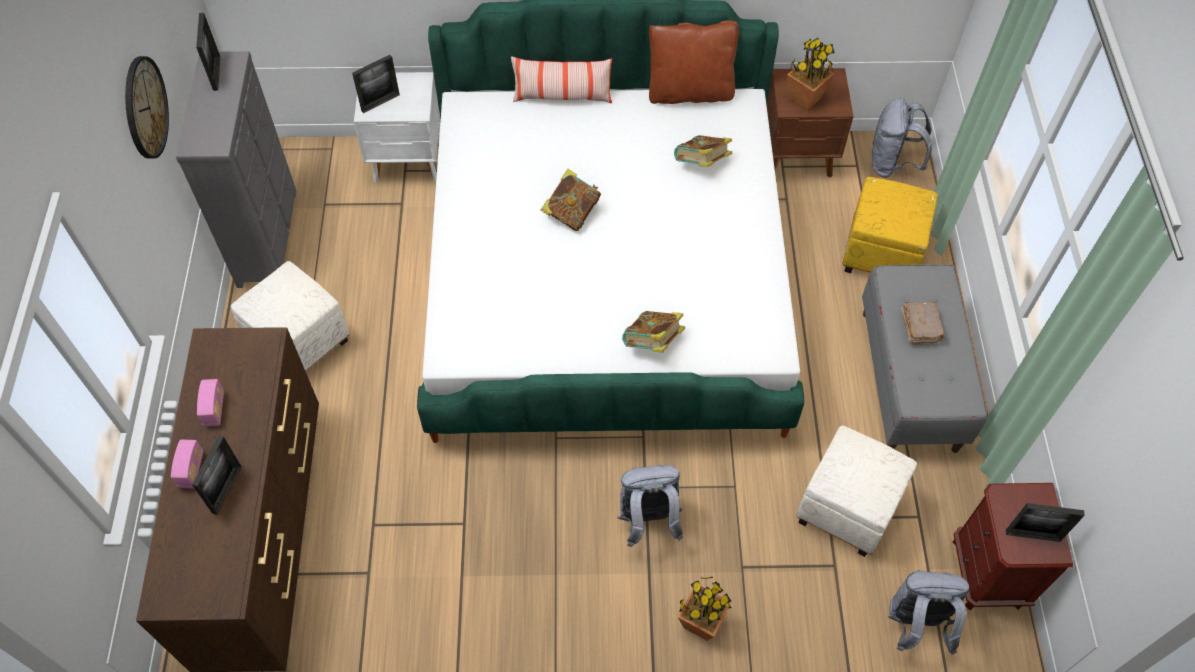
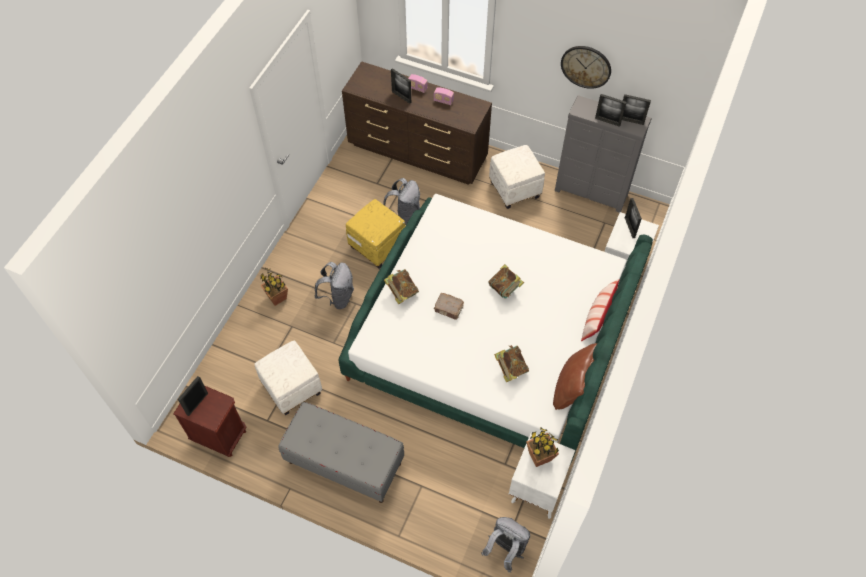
camera: 115 degrees right, 0 degrees up
brown nightstand [767,68,854,178] -> white nightstand [509,433,575,519]
yellow ottoman [843,177,938,273] -> yellow ottoman moved to [346,199,406,269]
grey backpack [888,570,969,655] -> grey backpack moved to [383,178,420,225]
brown book [901,302,945,345] -> brown book moved to [434,293,464,320]
none -> picture frame [595,94,627,127]

